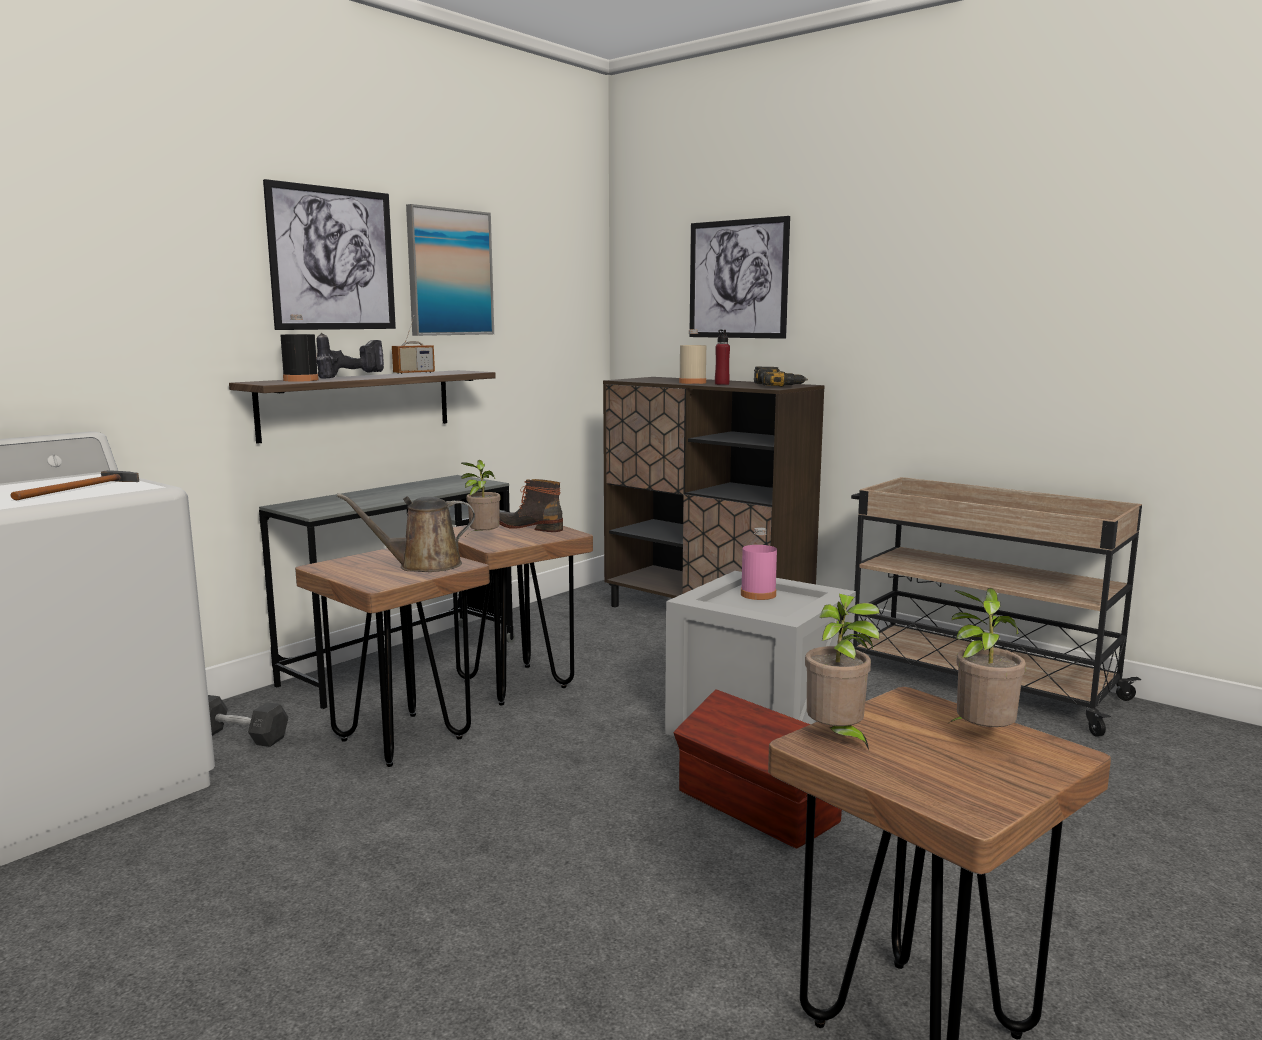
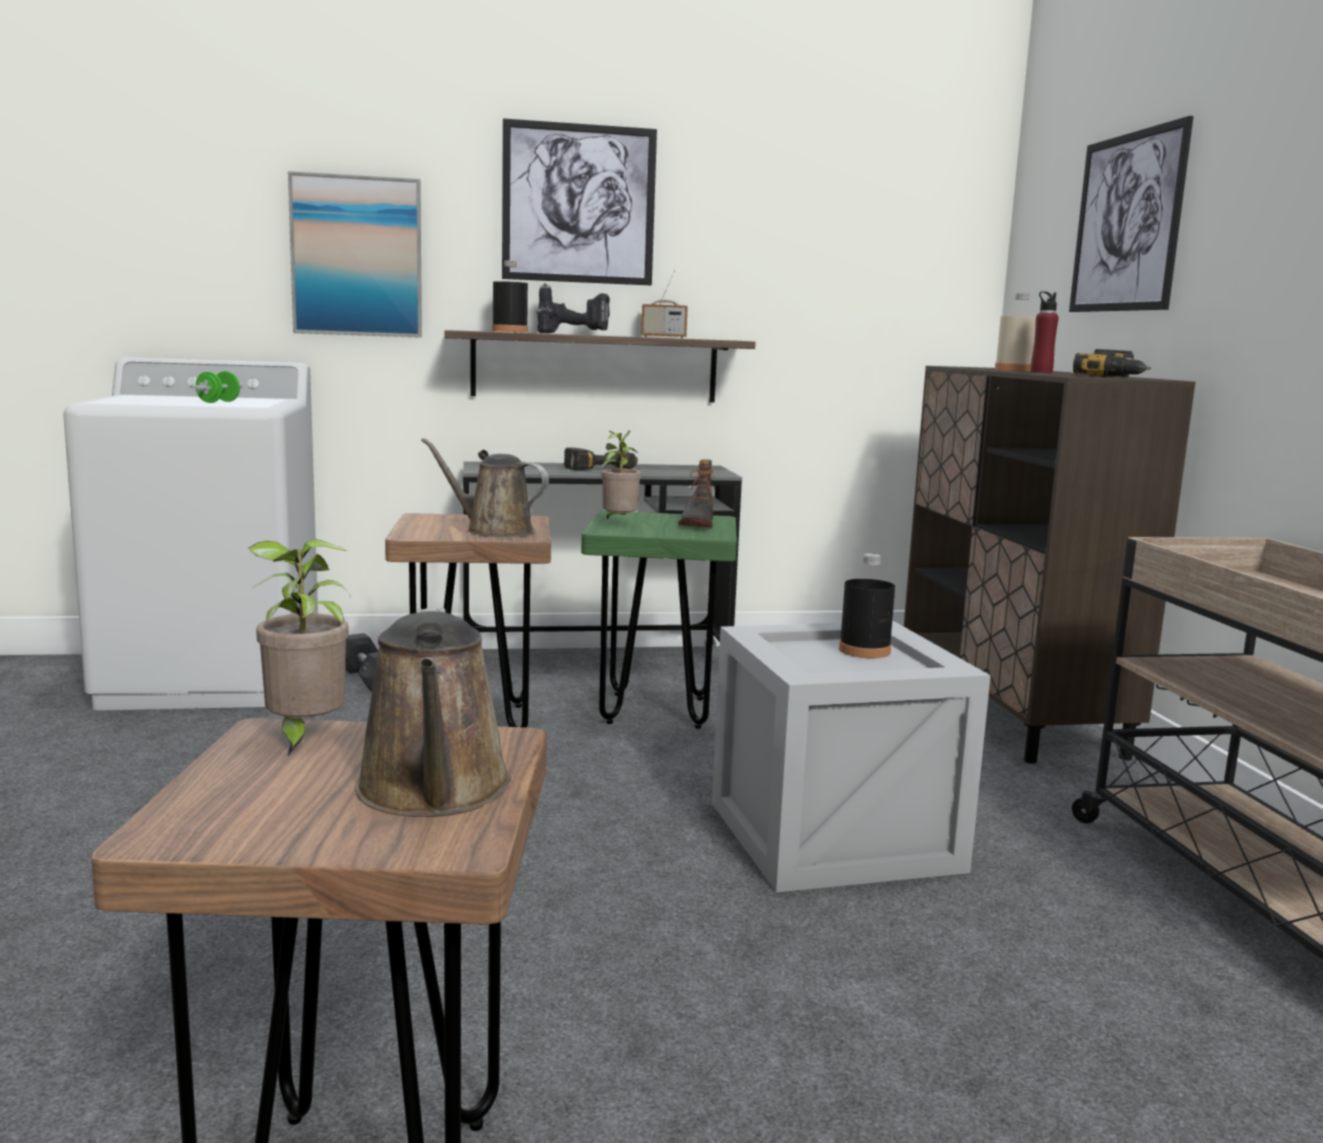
camera: 40 degrees right, 0 degrees up
hammer [10,470,139,500] -> green dumbbell [193,371,242,403]
picture [406,204,494,336] -> picture moved to [288,171,422,338]
brown stool [453,524,593,706] -> green stool [581,511,737,729]
boot [499,479,563,532] -> boot turned 150 degrees counterclockwise [678,459,714,528]
brown storage box [673,689,842,849] -> none
pink bottle [741,527,777,600] -> black bottle [839,553,895,658]
potted plant [950,588,1026,727] -> brown watering can [355,608,511,817]
none -> power drill [564,447,638,471]

